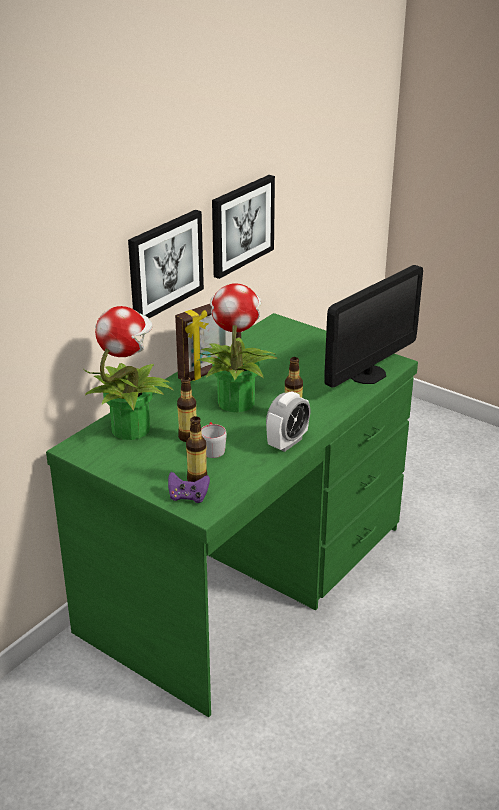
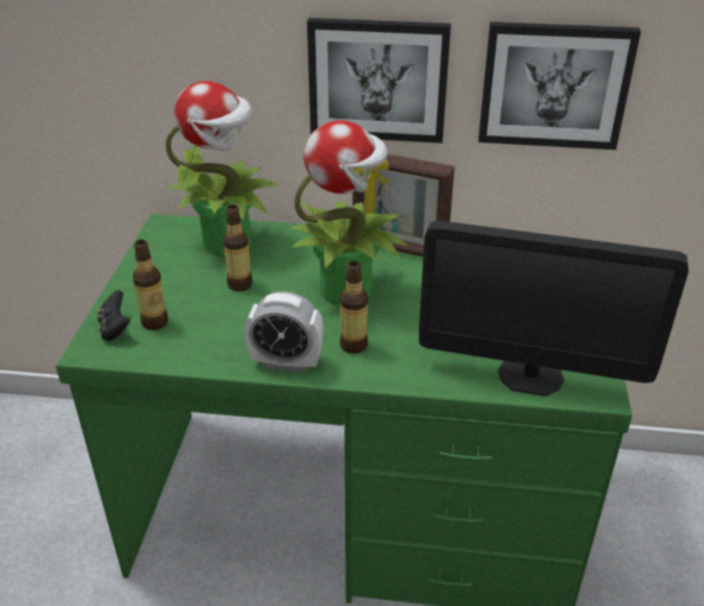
camera: 60 degrees right, 5 degrees up
purple game controller [168,472,210,503] -> black game controller [97,290,131,341]
grey mug [201,422,227,458] -> none

